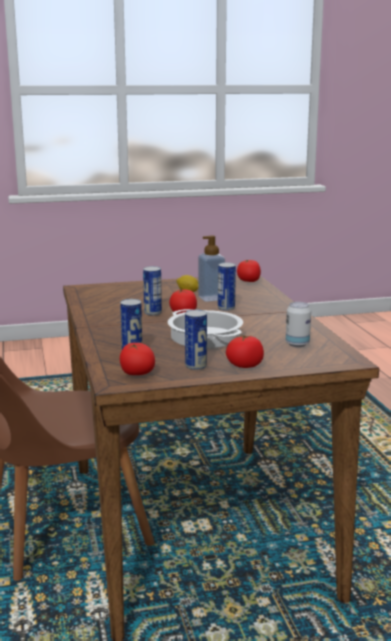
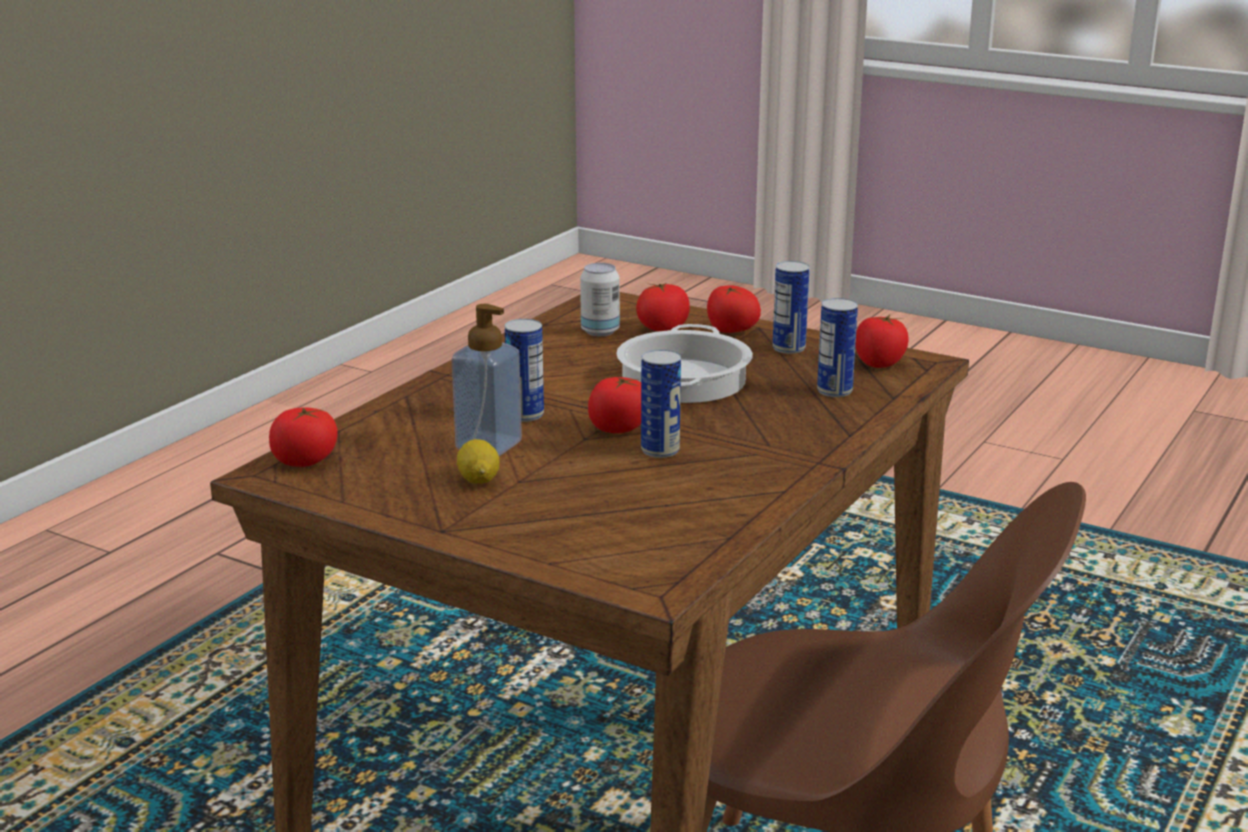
camera: 135 degrees left, 5 degrees up
none -> tomato [636,283,690,331]

